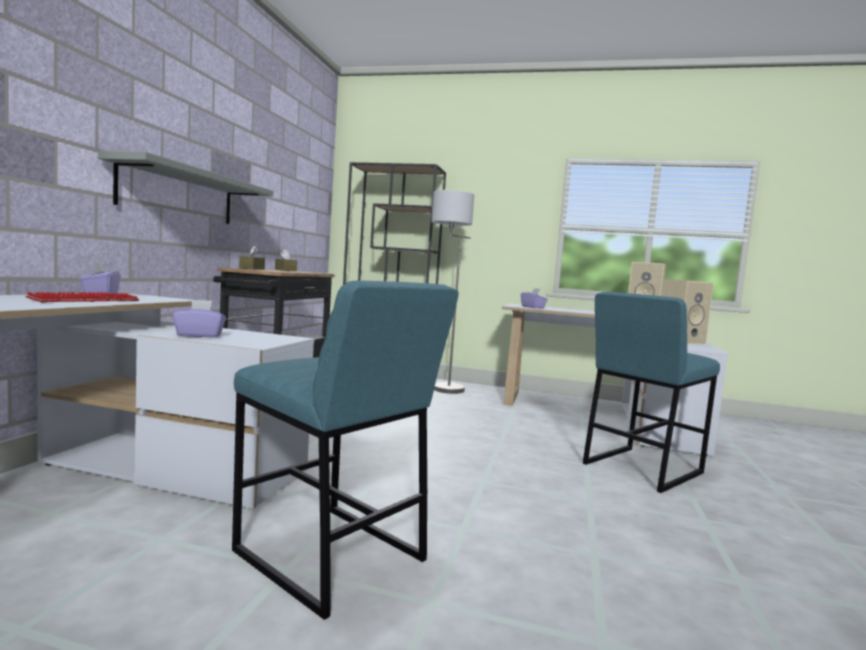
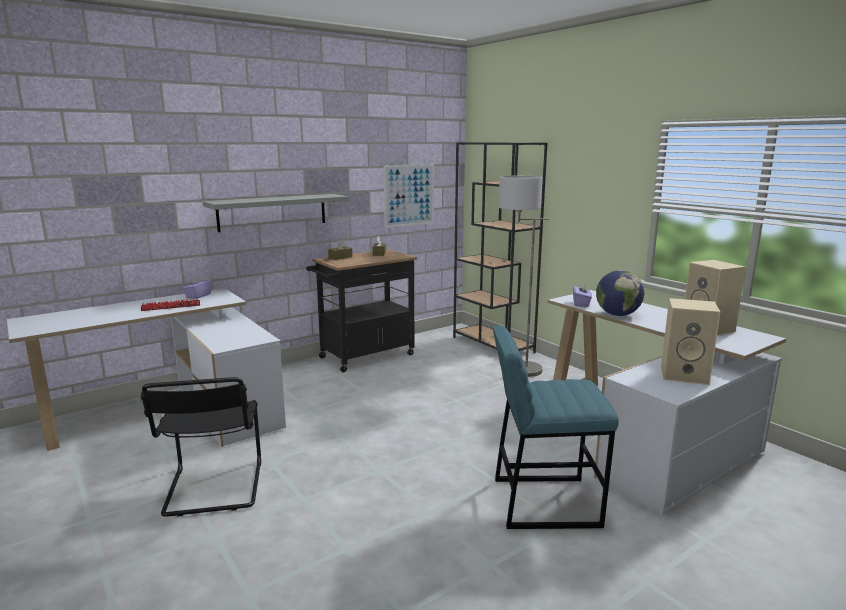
camera: 40 degrees right, 10 degrees up
purple tissue box [172,299,226,337] -> none
blue stool [232,281,459,620] -> black chair [140,377,261,517]
none -> picture [383,164,434,228]
none -> globe [596,270,644,316]

